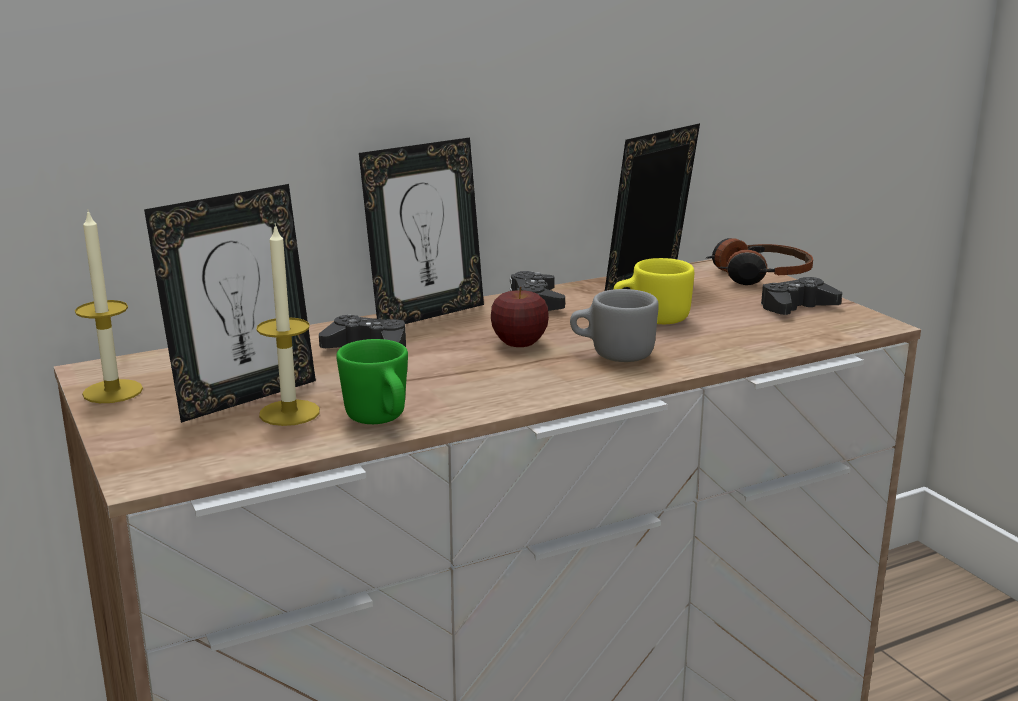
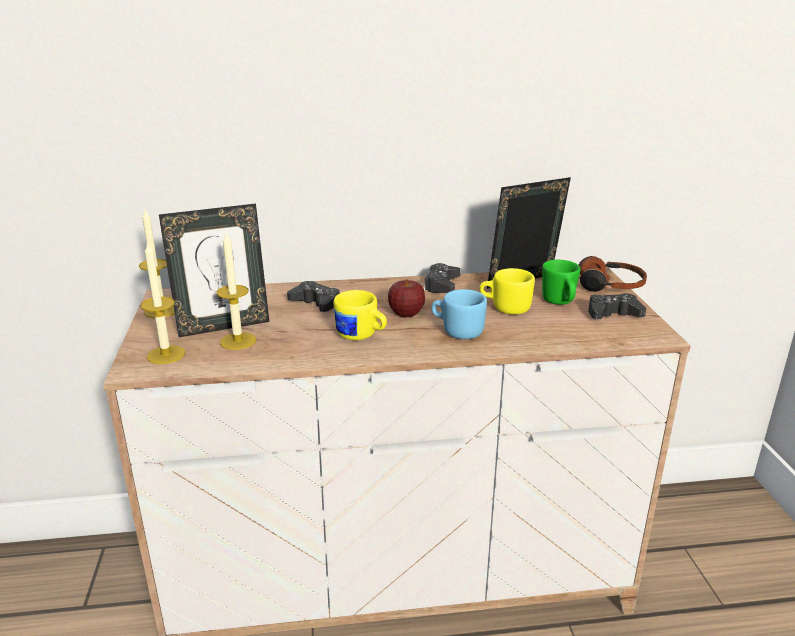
camera: 20 degrees right, 5 degrees up
green mug [337,339,408,424] -> green mug moved to [542,260,580,305]
picture frame [359,137,484,324] -> none
grey mug [570,289,659,362] -> blue mug [431,289,487,339]
none -> candle [141,241,185,364]
none -> yellow mug [334,290,387,340]

